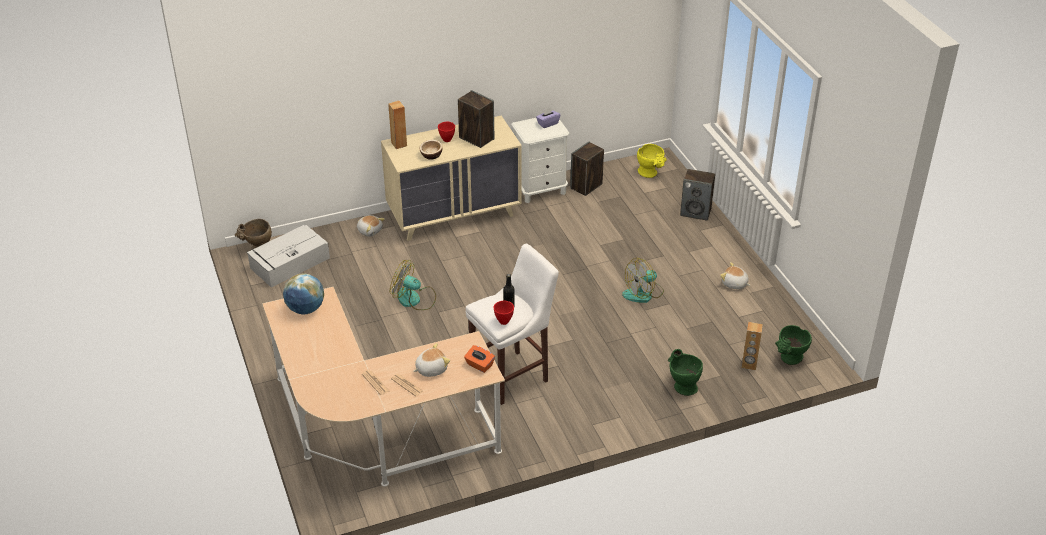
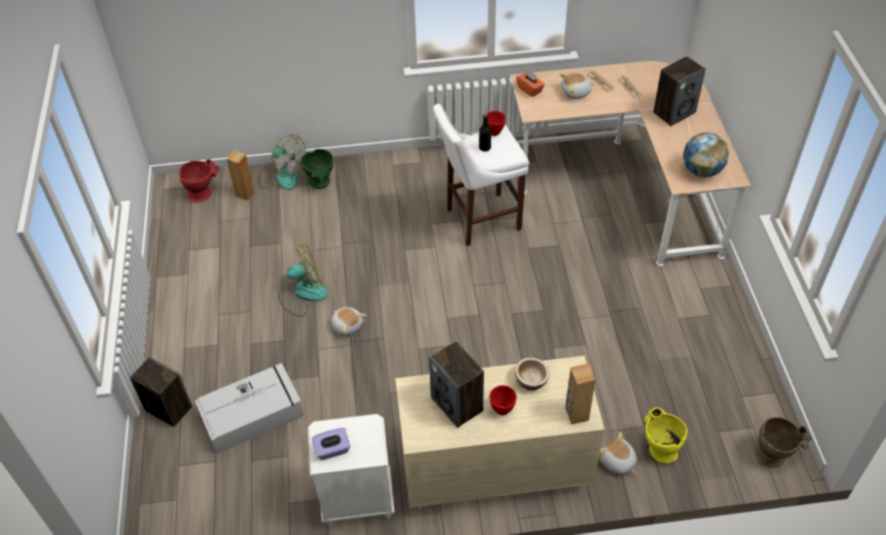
camera: 165 degrees left, 10 degrees up
grey storage box [247,225,330,288] -> grey storage box moved to [195,363,303,454]
fan [390,260,436,310] -> fan moved to [258,134,306,190]
speaker [570,142,604,196] -> speaker moved to [653,56,706,126]
yellow vase [637,144,667,178] -> yellow vase moved to [644,407,687,464]
plush toy [720,262,750,289] -> plush toy moved to [331,307,367,337]
green vase [775,325,812,365] -> red vase [179,159,220,202]

